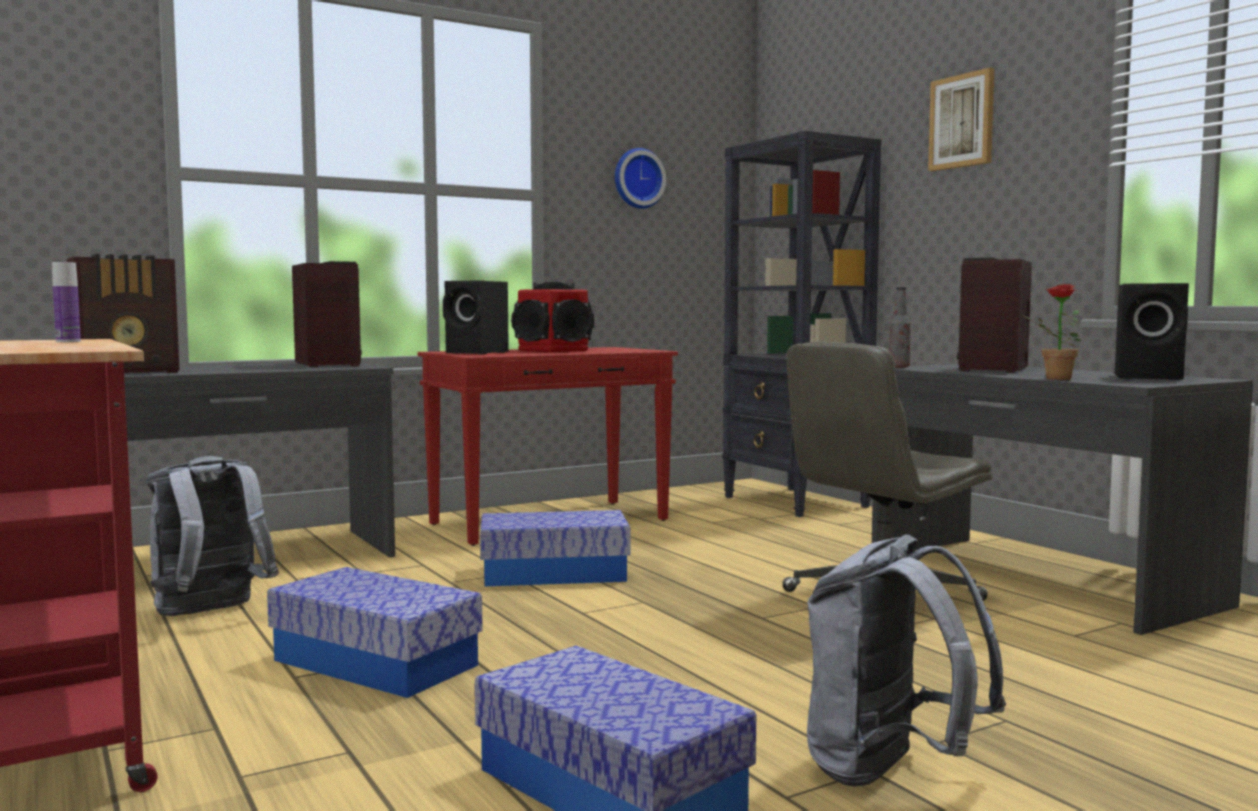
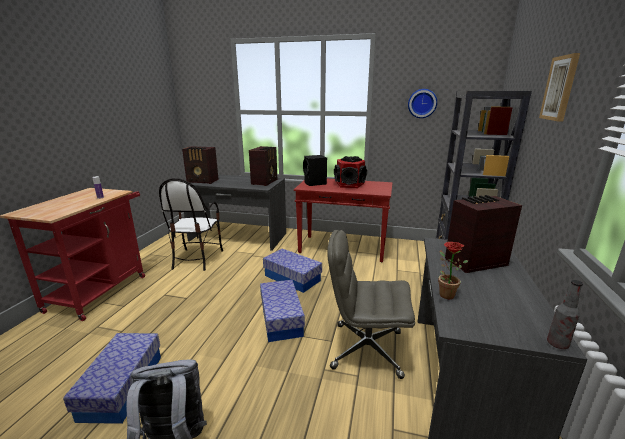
camera: 45 degrees right, 15 degrees up
grey backpack [147,456,279,616] -> chair [159,178,223,271]
storage box [267,567,483,698] -> storage box moved to [260,280,305,342]
bottle [889,287,911,368] -> bottle moved to [547,280,583,349]
black speaker [1115,283,1189,380] -> none

